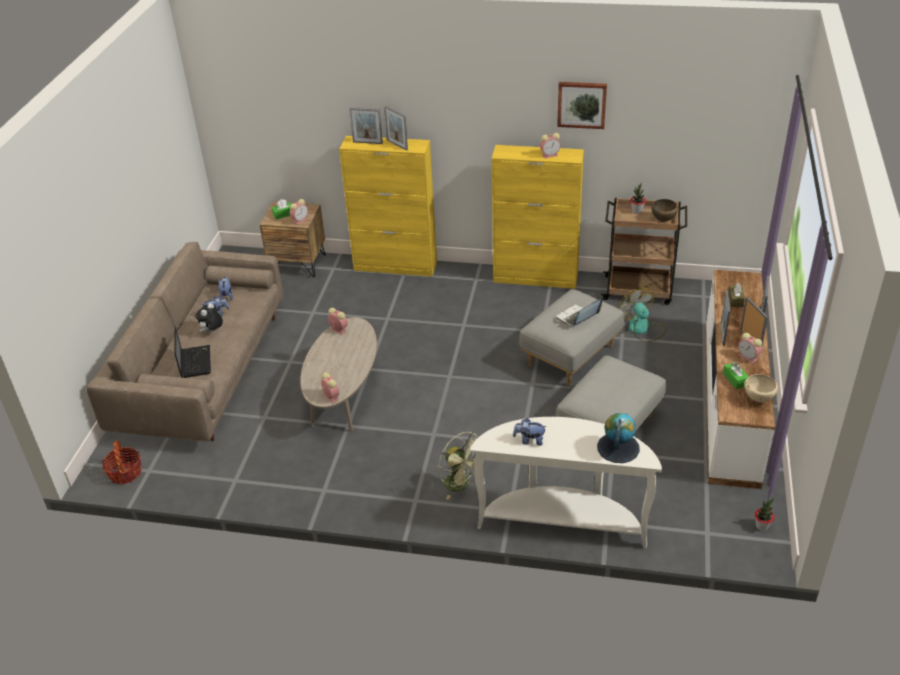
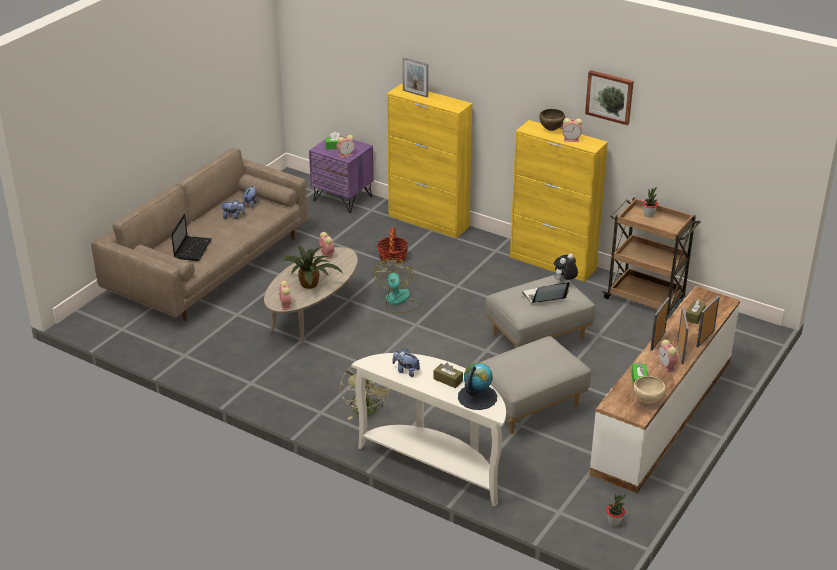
camera: 20 degrees right, 5 degrees down
basket [102,440,142,485] -> basket moved to [377,228,408,264]
plush toy [195,303,223,333] -> plush toy moved to [554,253,578,282]
brown nightstand [260,201,326,277] -> purple nightstand [309,136,374,213]
picture frame [384,106,408,150] -> none
fan [618,288,667,342] -> fan moved to [374,258,422,313]
brown bowl [651,199,678,222] -> brown bowl moved to [539,109,565,131]
none -> potted plant [283,246,343,289]
none -> brown tissue box [434,363,463,388]

